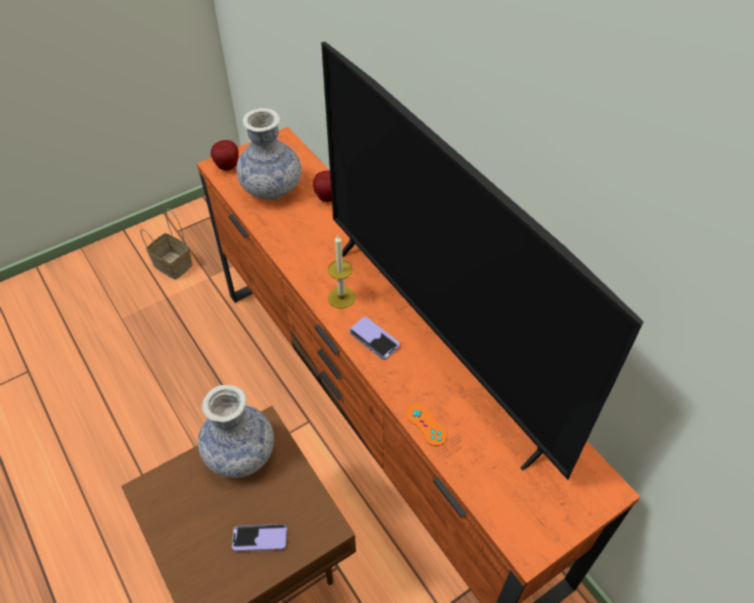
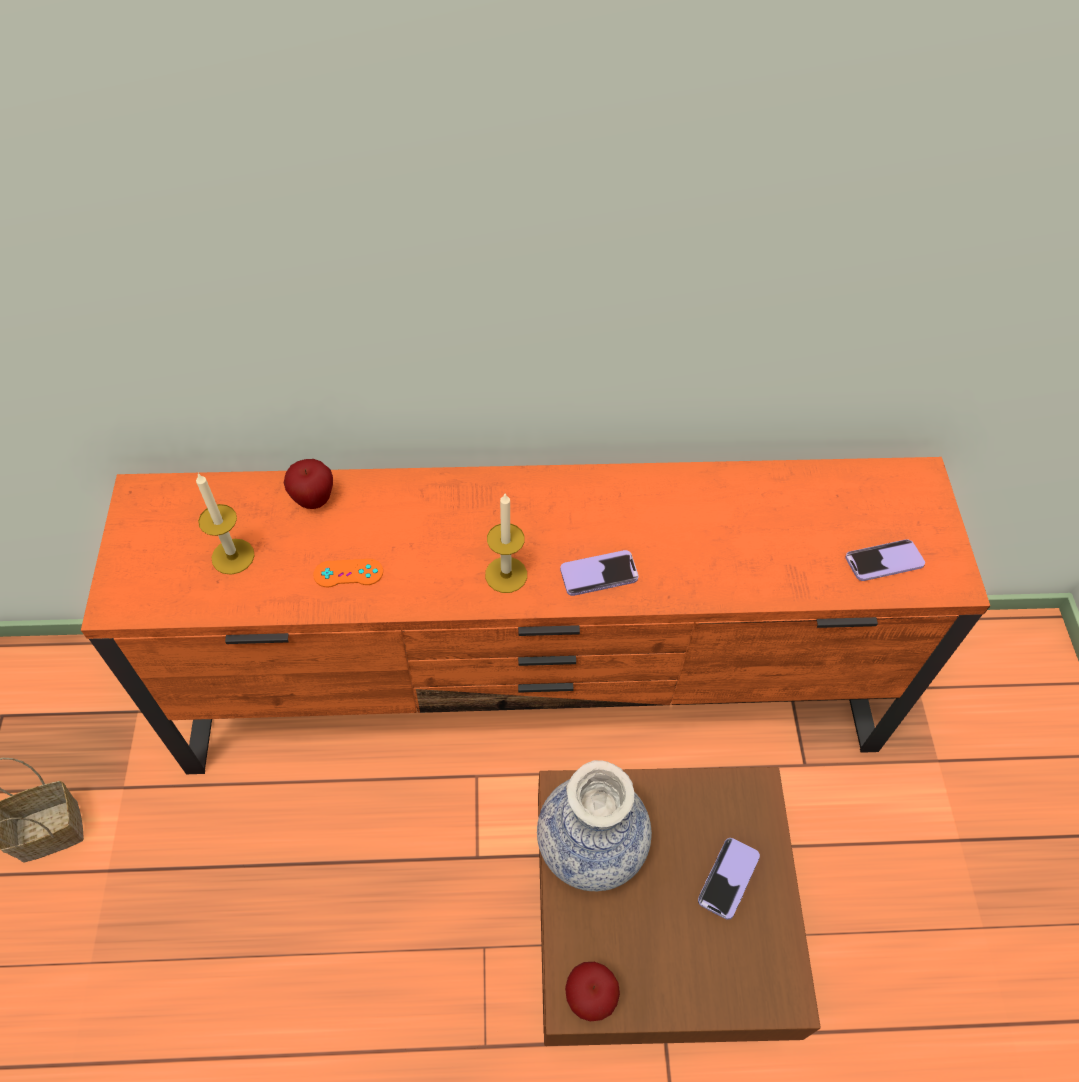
camera: 60 degrees left, 5 degrees up
apple [211,140,239,171] -> apple moved to [565,962,620,1021]
vase [237,108,301,200] -> candle [196,473,255,575]
television [321,42,644,480] -> none
orange game controller [406,405,447,446] -> orange game controller moved to [313,559,383,588]
none -> phone [845,539,925,581]

